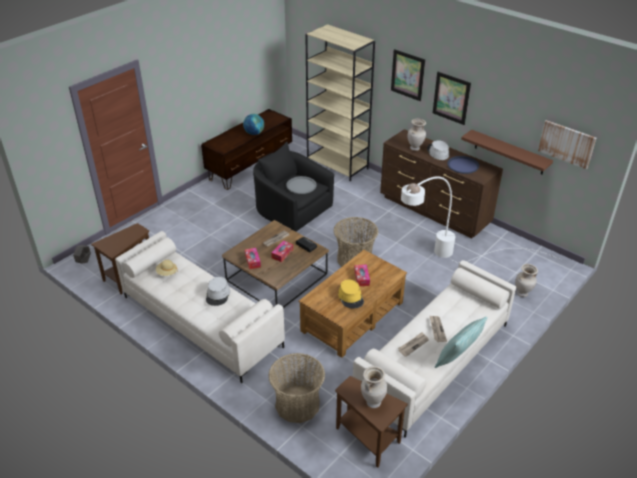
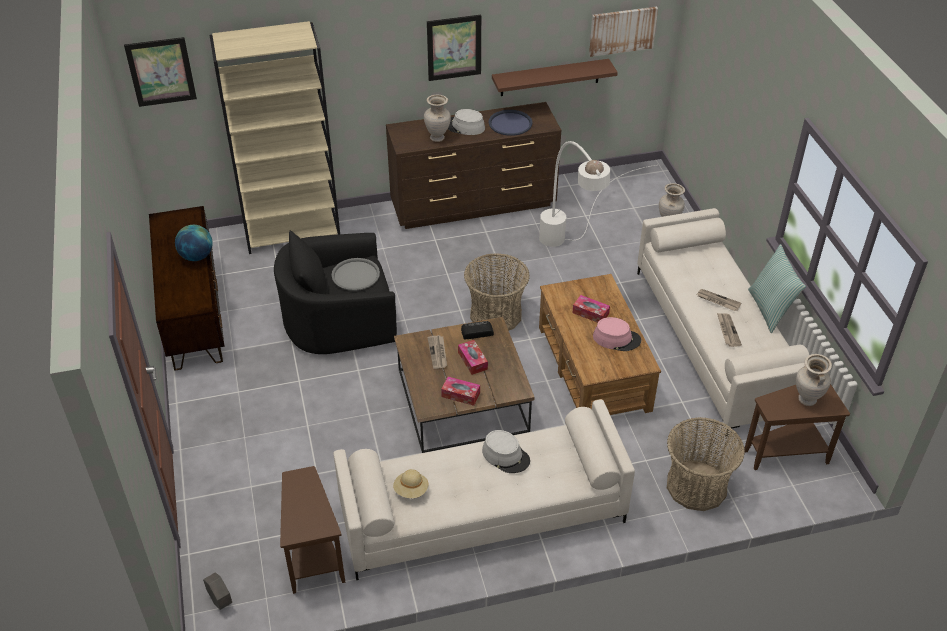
camera: 55 degrees left, 5 degrees up
yellow hat [338,279,364,309] -> pink hat [593,317,641,351]
picture [391,49,425,101] -> picture moved to [124,37,197,107]

